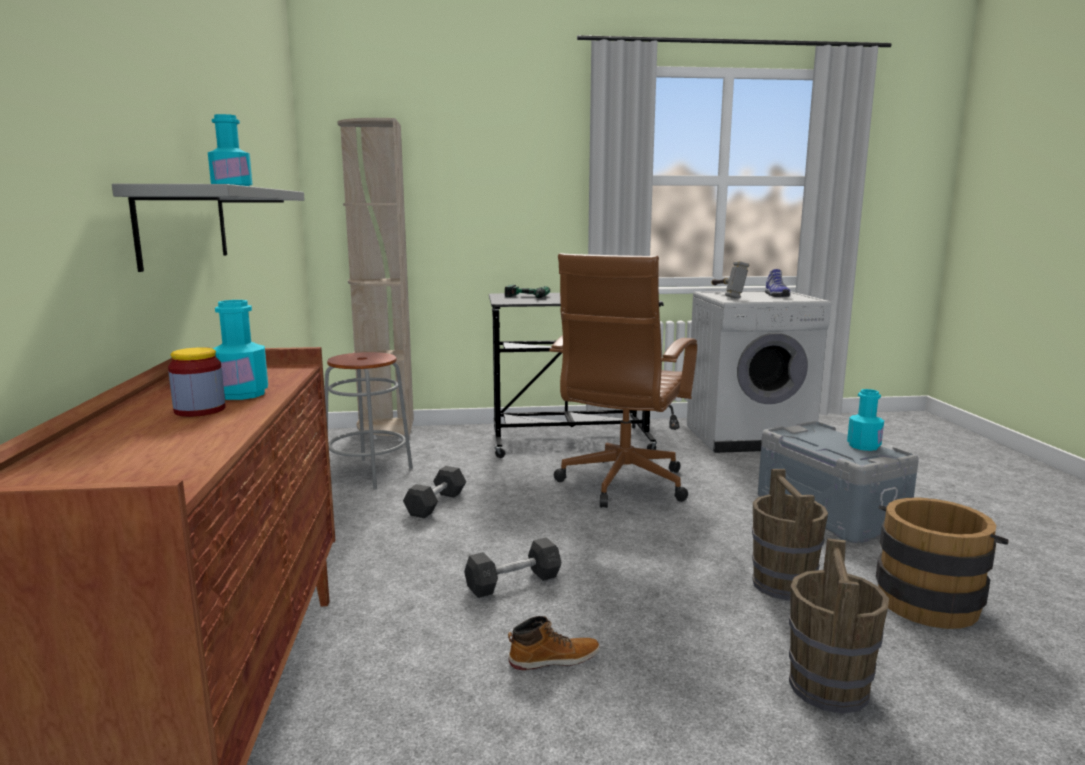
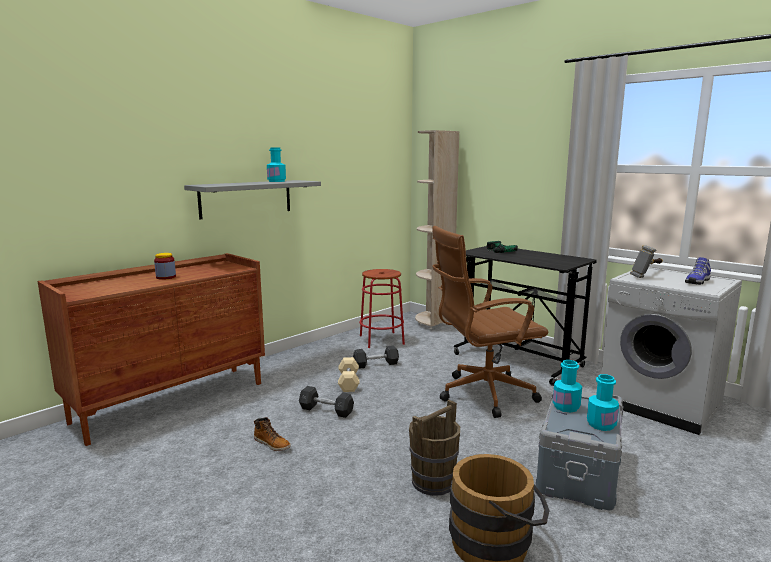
camera: 50 degrees right, 0 degrees up
turquoise bottle [213,300,268,400] -> turquoise bottle moved to [553,360,582,413]
grey stool [325,352,413,489] -> red stool [359,269,405,348]
brown bucket [789,538,889,714] -> none
none -> beige dumbbell [338,357,360,392]

